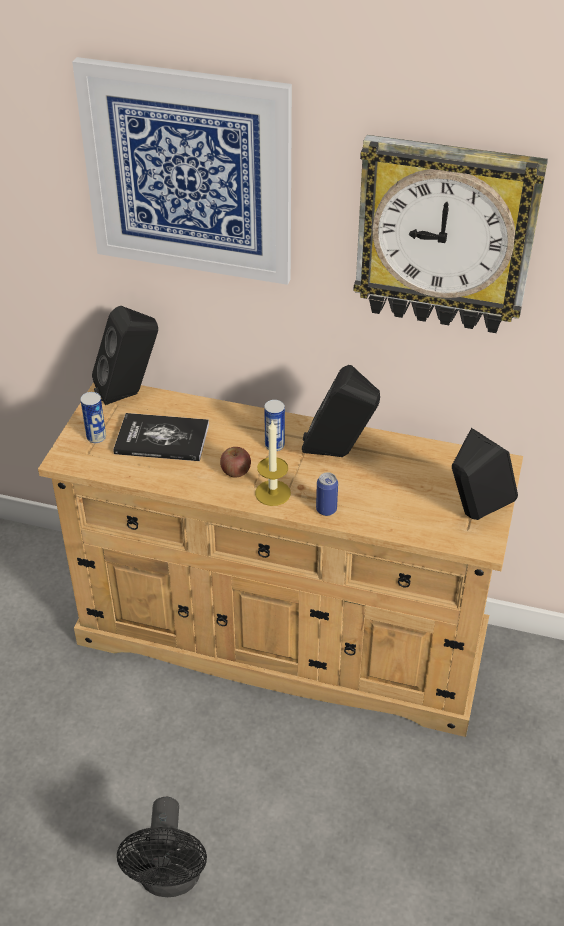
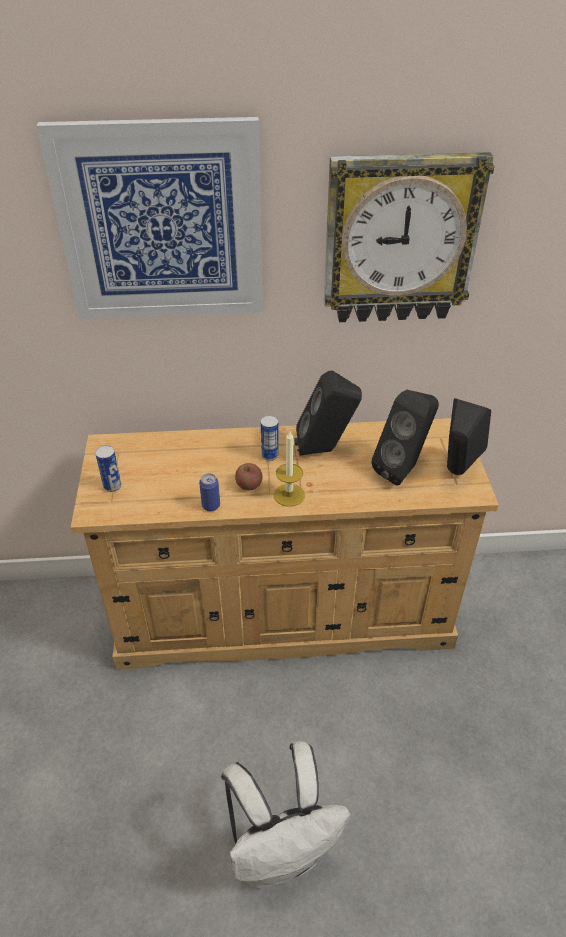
camera: 20 degrees left, 0 degrees up
black speaker [92,306,158,405] -> black speaker moved to [371,390,439,486]
book [113,413,209,461] -> none
black fan [117,797,207,897] -> white backpack [221,741,351,888]
can [316,472,338,516] -> can moved to [199,473,220,511]

